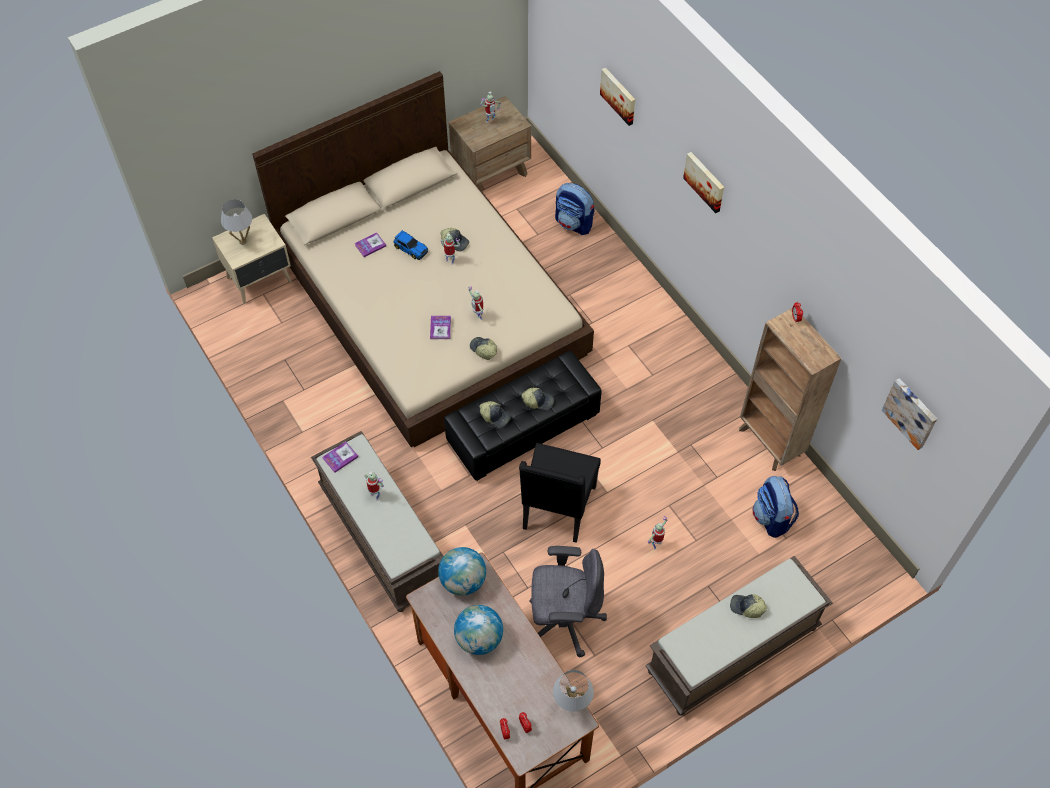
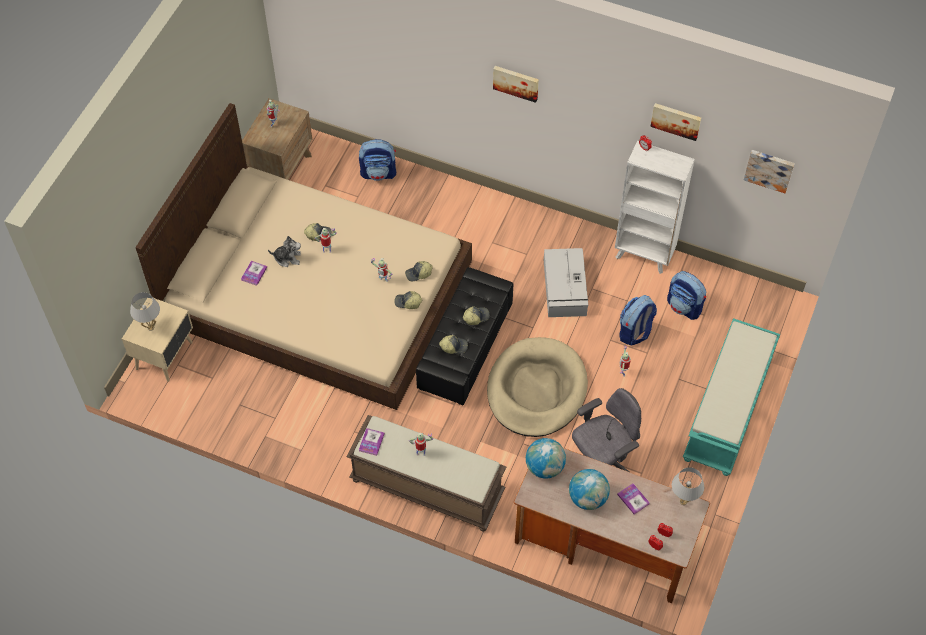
camera: 35 degrees left, 0 degrees up
toy car [393,230,428,260] -> plush toy [268,236,301,267]
book [430,316,451,339] -> book moved to [617,483,650,514]
black chair [519,443,601,543] -> beige dog bed [487,337,588,437]
picture [600,68,635,126] -> picture moved to [650,103,701,141]
brown bench [645,556,833,715] -> turquoise bench [683,318,780,476]
cap [730,594,767,618] -> cap moved to [405,261,433,281]
brown bookcase [739,308,842,471] -> white bookcase [615,141,695,274]
none -> grey storage box [544,248,588,317]
none -> backpack [619,295,657,346]

